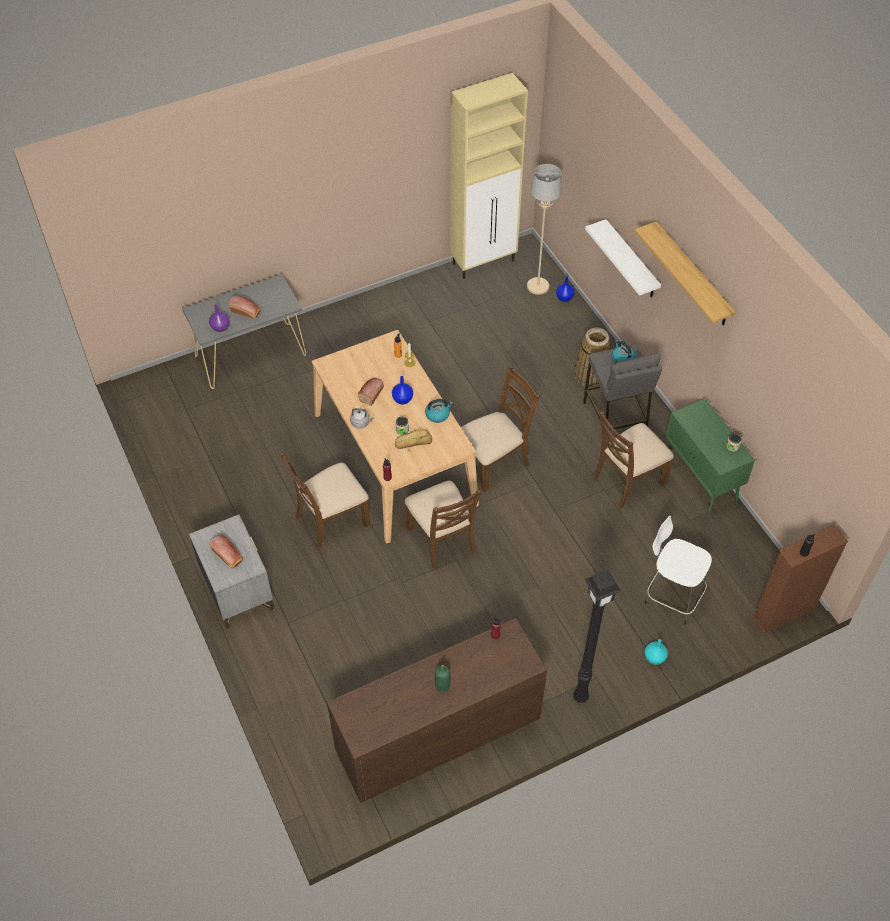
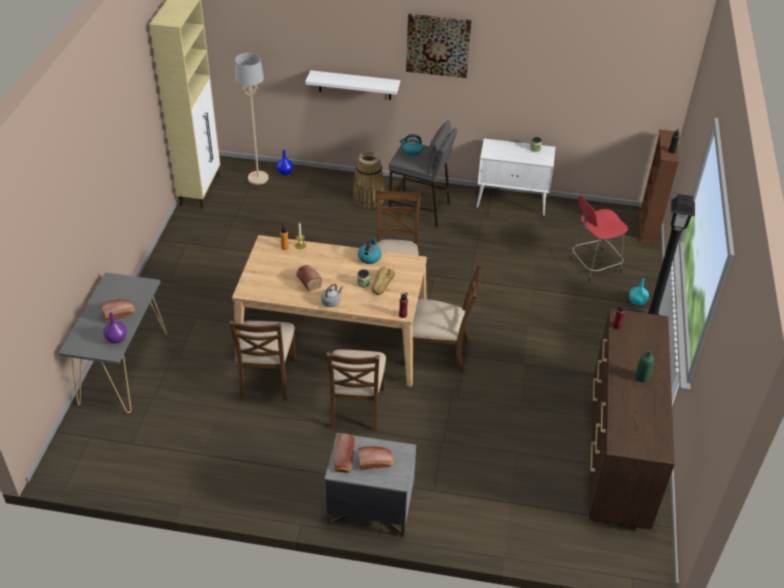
camera: 55 degrees left, 10 degrees down
blue vase [392,376,413,405] -> none
brown chair [593,411,674,508] -> brown chair moved to [229,321,296,400]
shelf [635,221,736,325] -> picture [406,14,472,78]
white stool [644,515,712,624] -> red stool [570,195,628,282]
green cabinet [666,399,755,517] -> white cabinet [477,139,555,216]
none -> bread [334,433,355,473]

